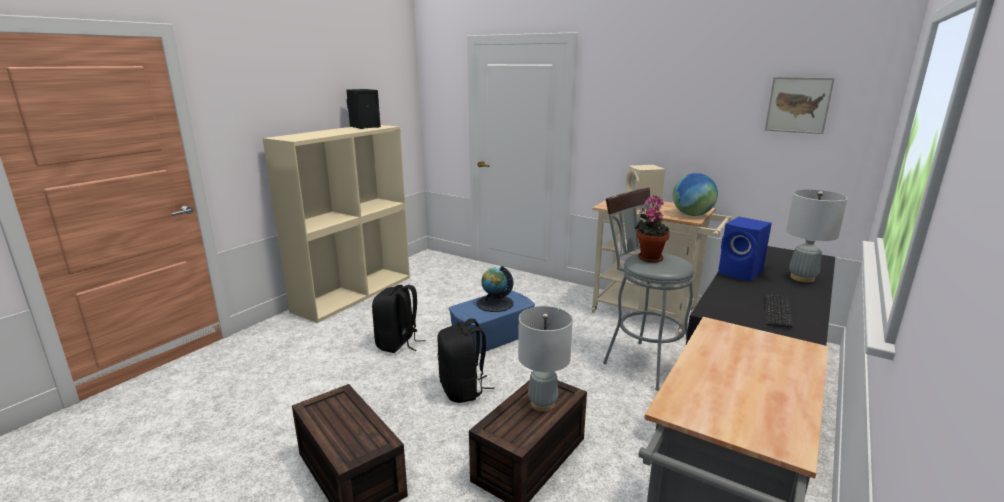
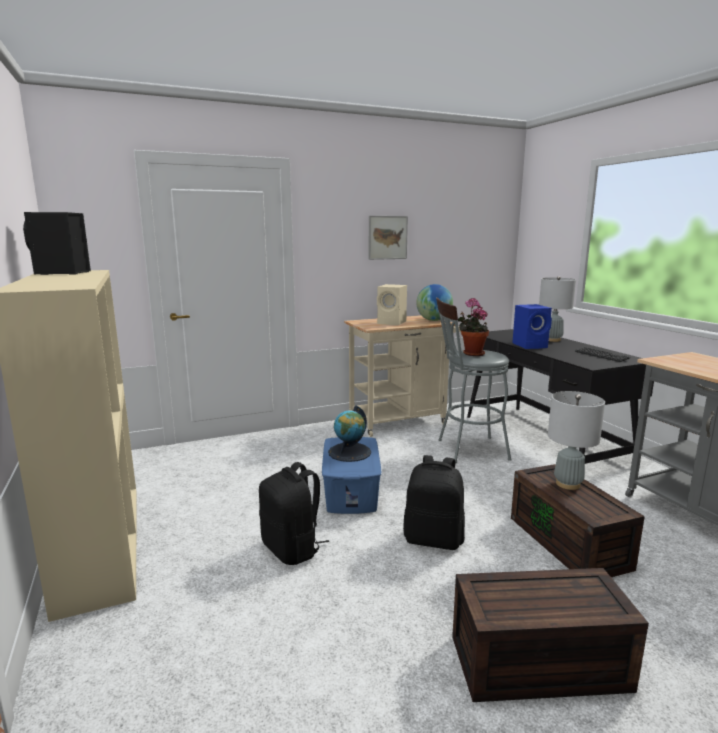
camera: 55 degrees left, 5 degrees down
picture [765,77,835,134] -> picture moved to [369,216,408,260]

